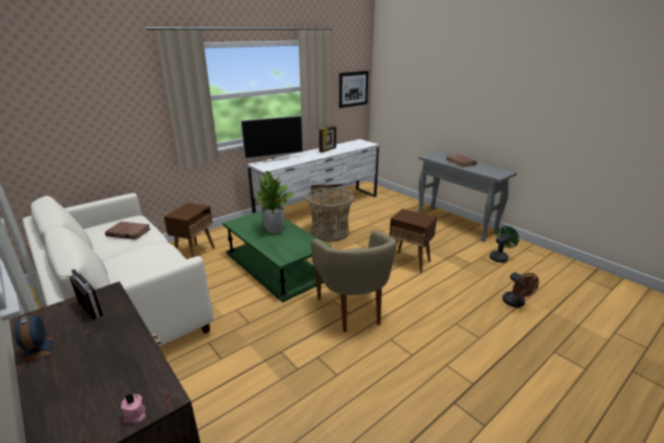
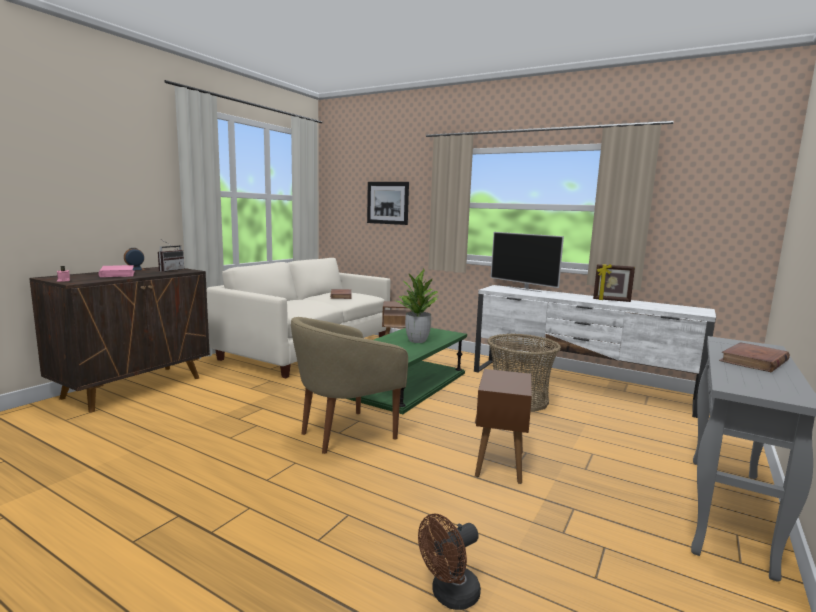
camera: 70 degrees right, 15 degrees down
picture [339,71,369,108] -> picture moved to [367,182,409,225]
green fan [489,226,519,263] -> none
none -> pink book [98,265,135,277]

